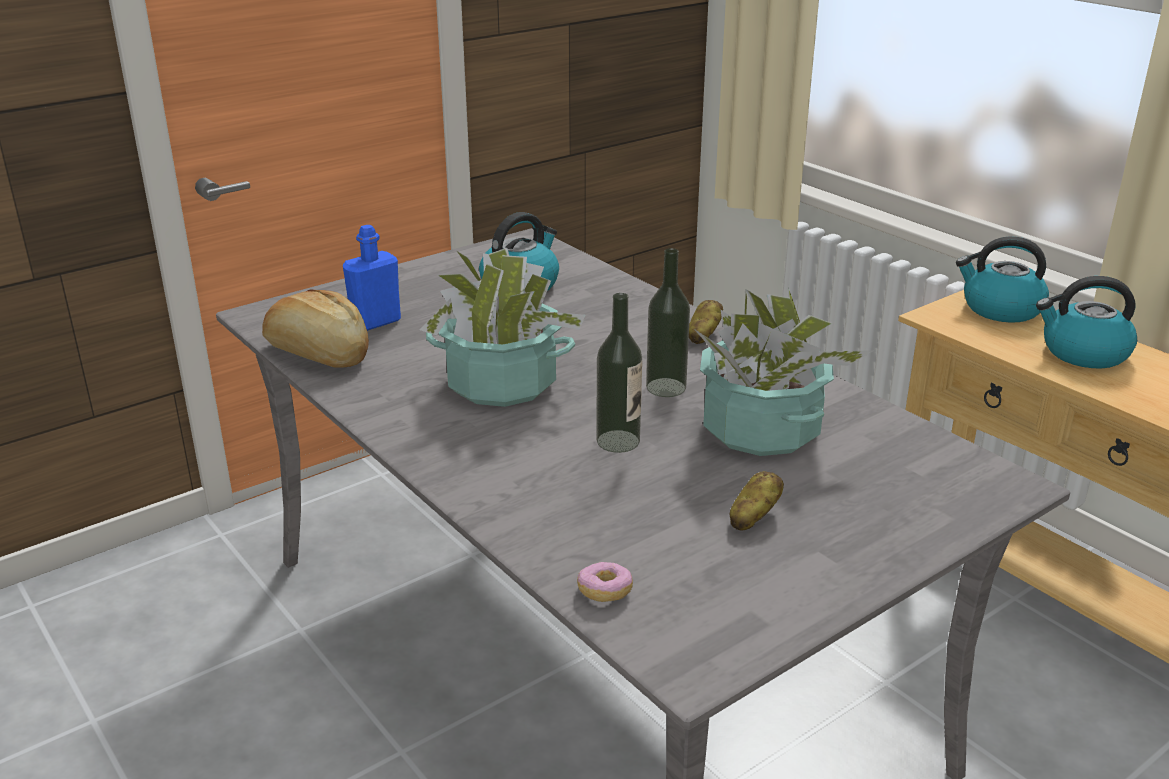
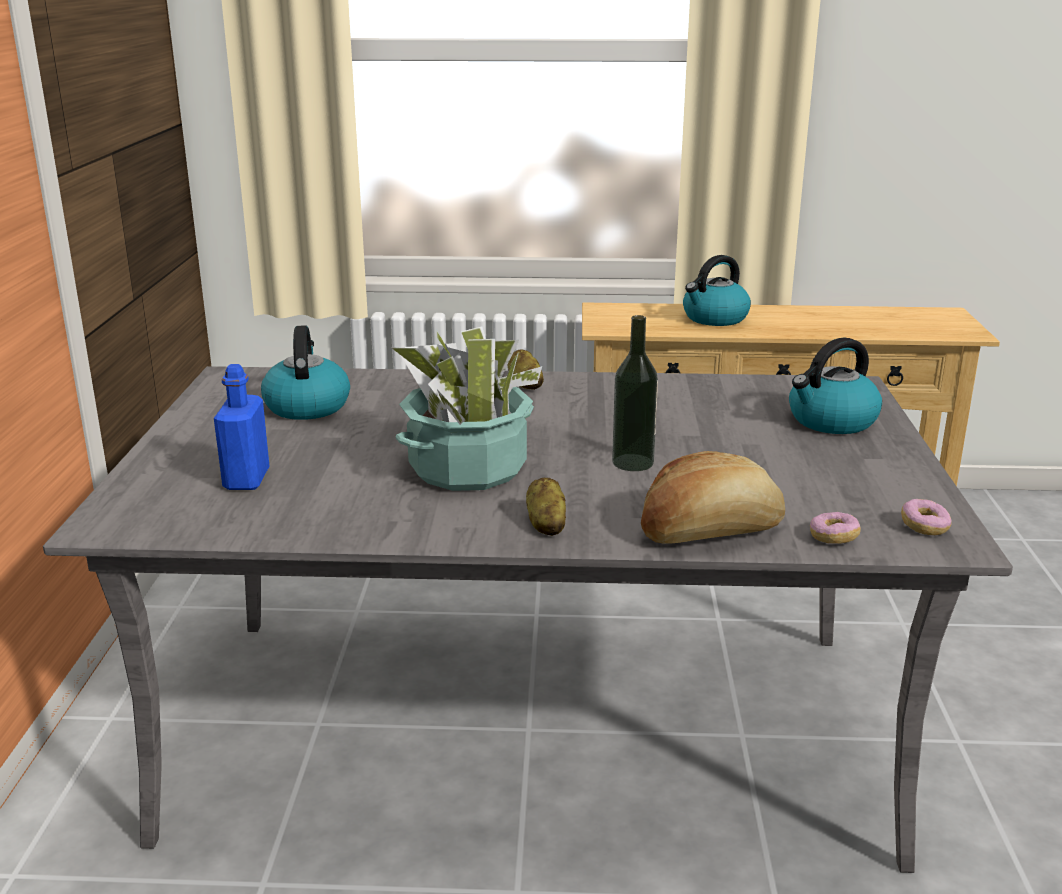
camera: 50 degrees left, 5 degrees down
bread [262,289,369,367] -> bread moved to [641,451,785,544]
bottle [646,248,690,397] -> none
potted plant [693,287,875,456] -> none
potato [730,471,784,530] -> potato moved to [526,478,566,536]
kettle [956,236,1049,323] -> kettle moved to [789,338,882,434]
none -> donut [901,499,951,535]

